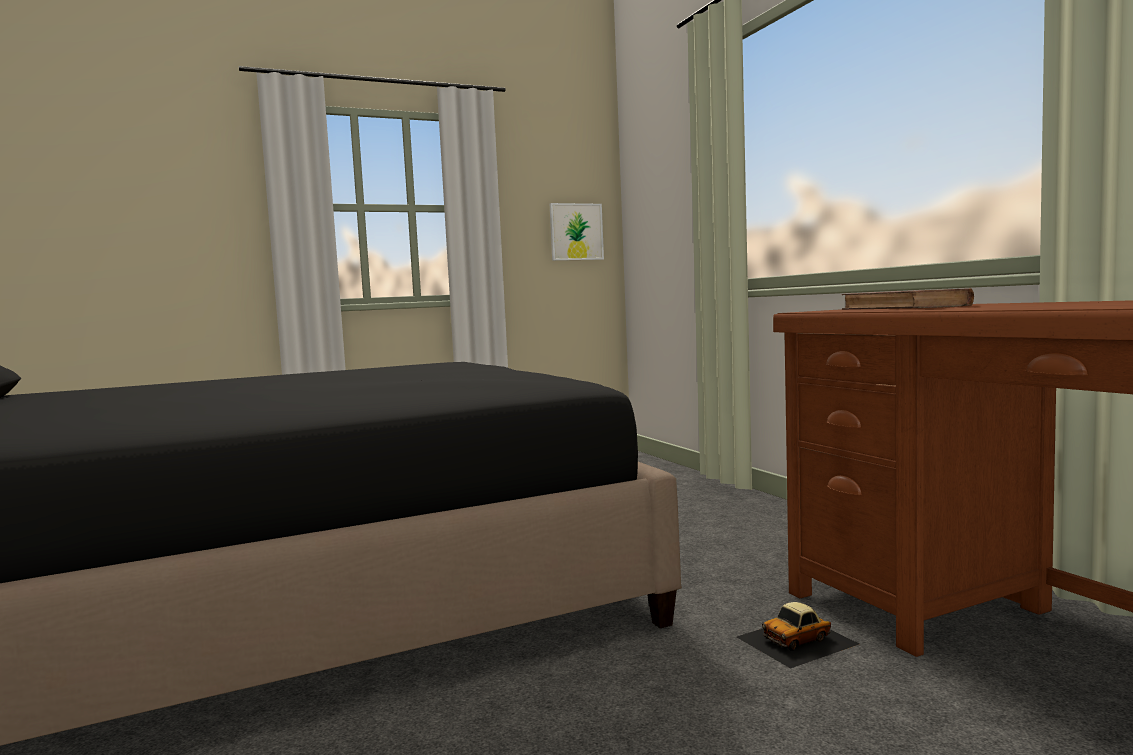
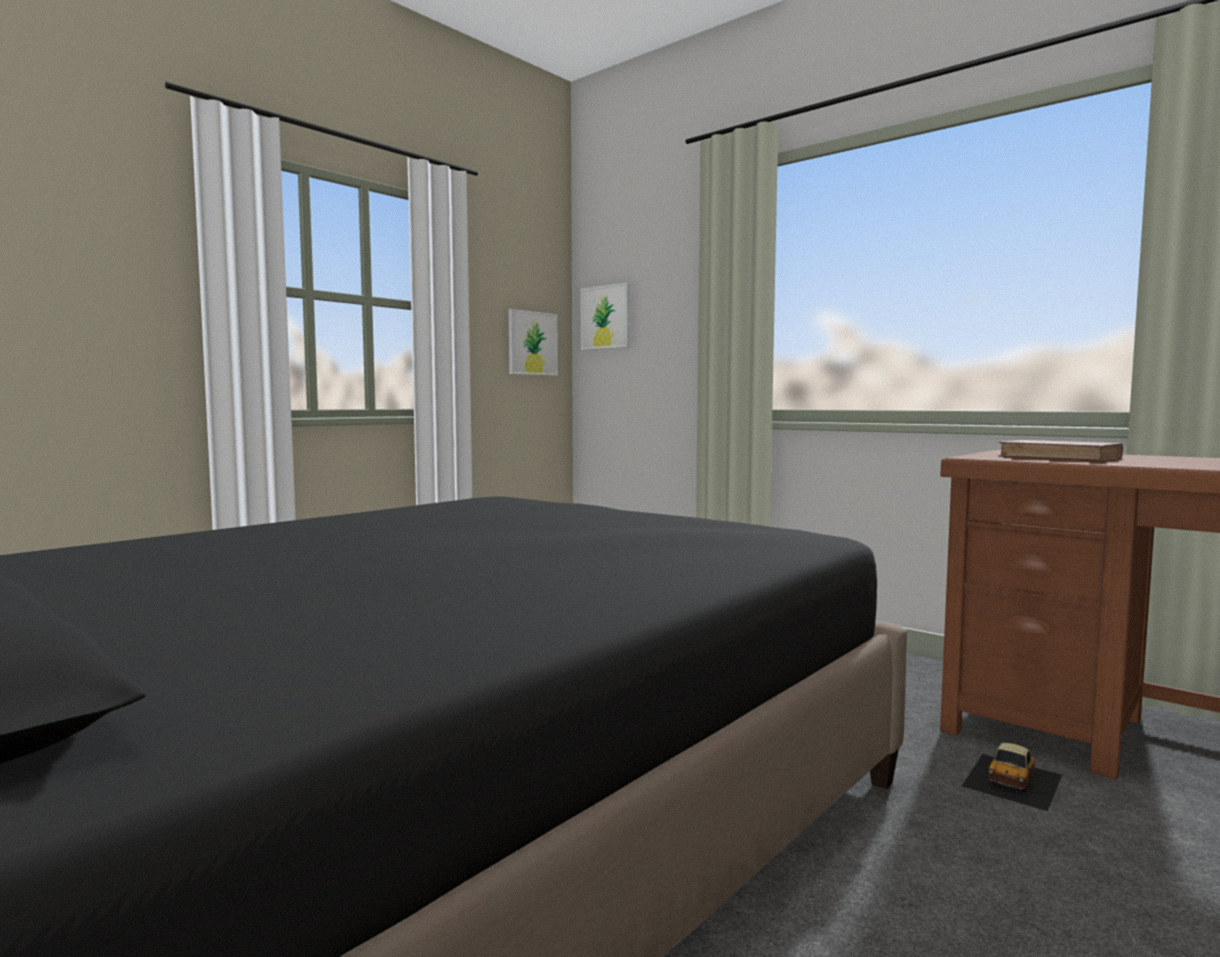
camera: 25 degrees left, 0 degrees up
none -> picture [581,283,630,350]

